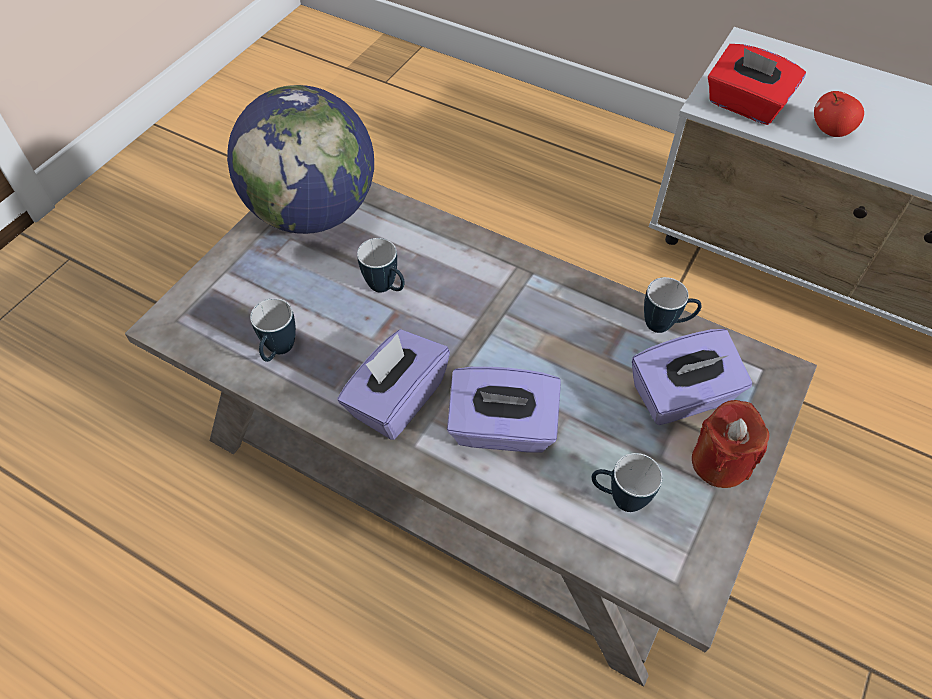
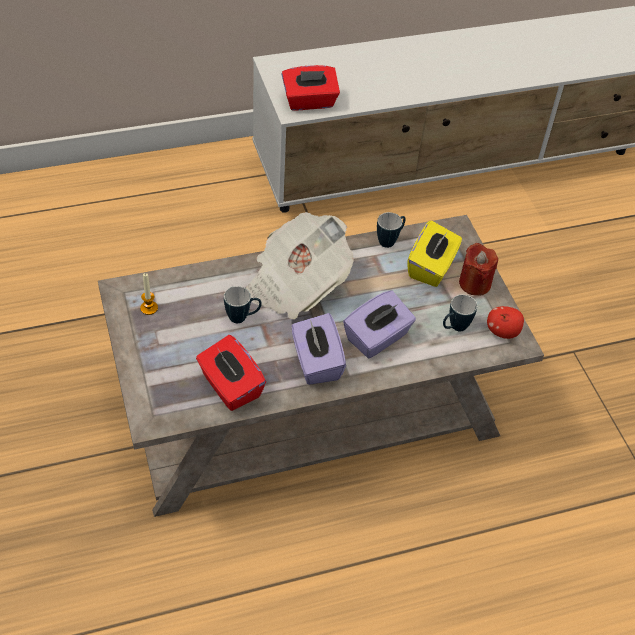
camera: 50 degrees left, 5 degrees down
globe [227,85,374,234] -> candle [140,273,158,315]
mug [250,298,296,362] -> red tissue box [196,335,266,411]
purple tissue box [632,329,752,425] -> yellow tissue box [407,220,462,287]
apple [814,91,864,137] -> apple moved to [487,306,524,339]
none -> newspaper [246,212,354,319]

